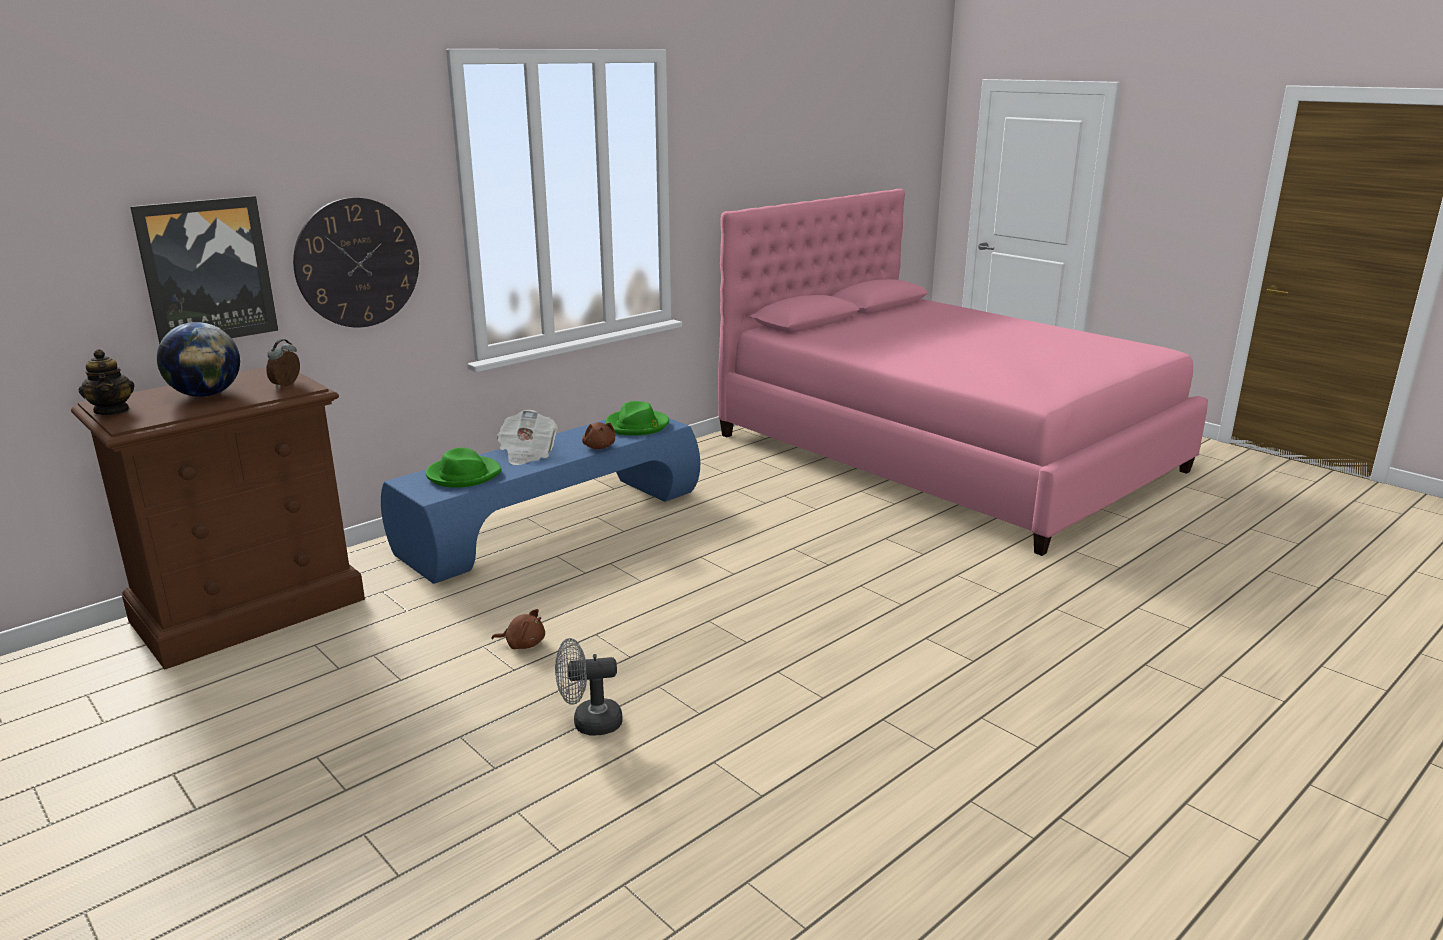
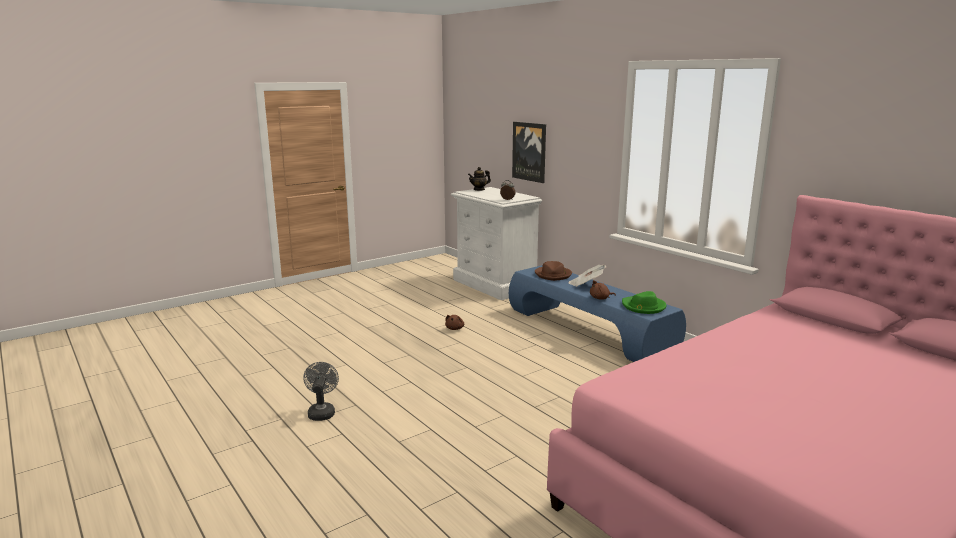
camera: 95 degrees right, 5 degrees down
brown dresser [71,367,365,670] -> white dresser [451,187,542,300]
globe [157,322,240,397] -> none
wall clock [293,197,419,328] -> none
green hat [425,448,502,488] -> brown hat [535,261,572,281]
grey fan [555,638,622,736] -> grey fan moved to [303,362,339,421]

